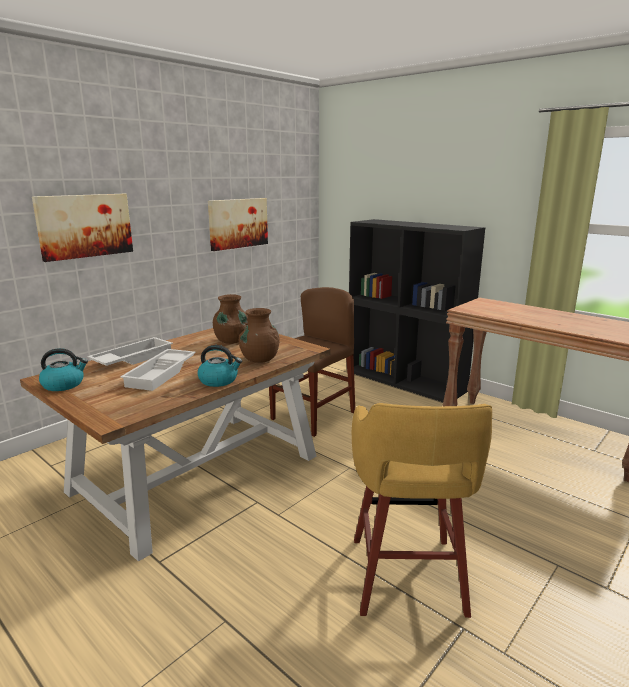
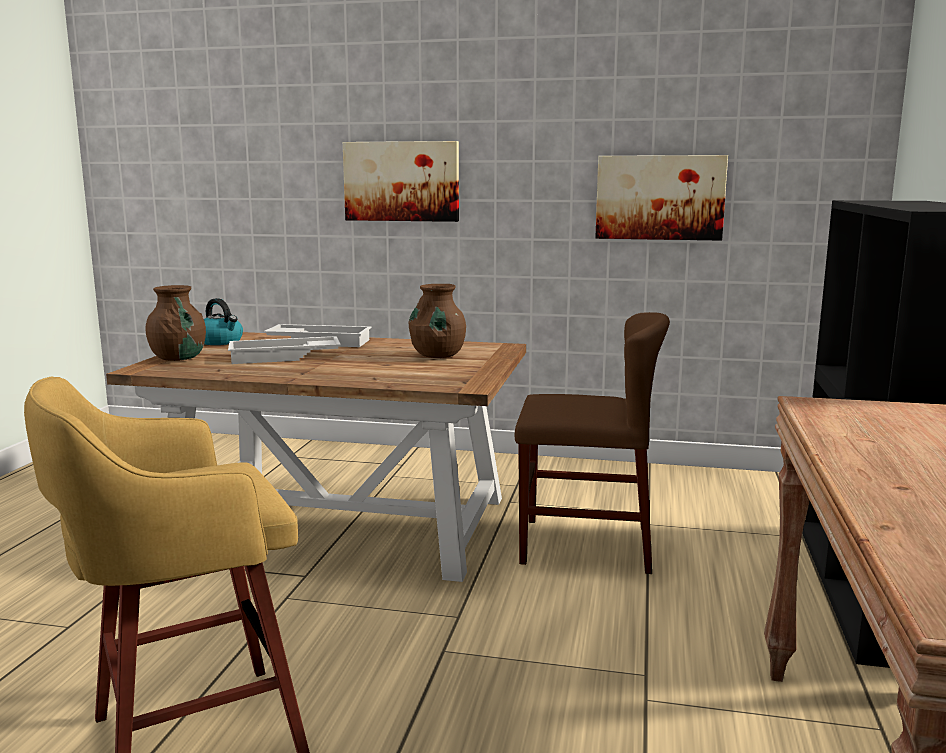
camera: 60 degrees right, 5 degrees down
kettle [197,345,242,387] -> none
brown vase [239,308,279,363] -> brown vase moved to [145,285,206,361]

